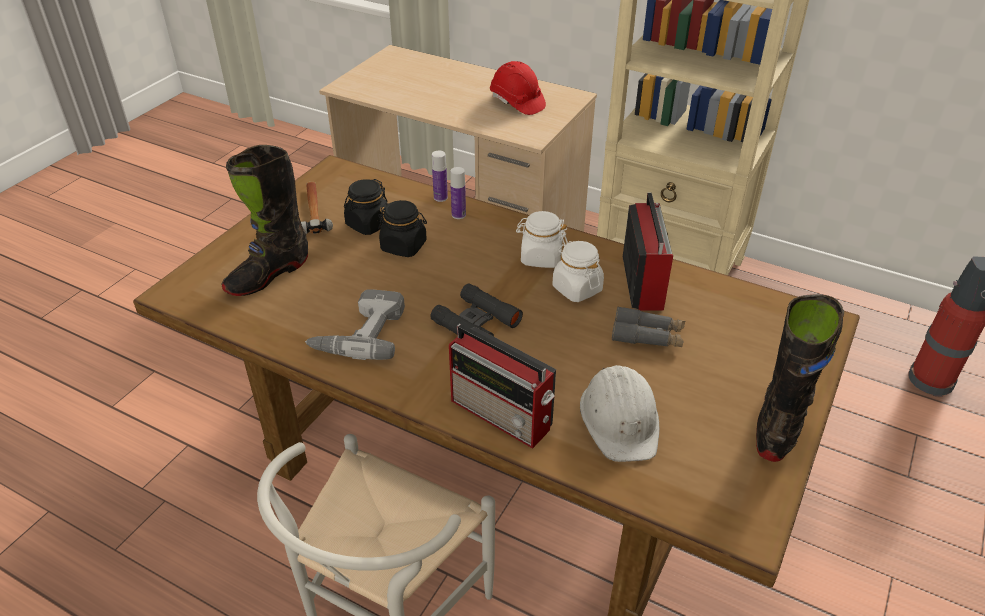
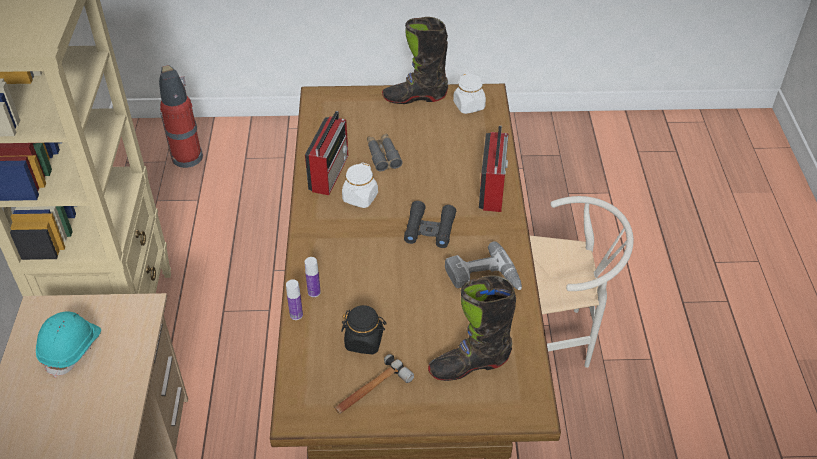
camera: 120 degrees left, 5 degrees up
black boot [221,145,308,296] -> black boot turned 150 degrees clockwise [428,275,516,381]
black jar [378,200,427,257] -> none
red hard hat [490,61,546,115] -> turquoise hard hat [36,311,101,378]
white jar [516,211,568,268] -> white jar moved to [453,73,486,114]
white hard hat [580,365,659,462] -> none
radio [623,193,673,311] -> radio turned 135 degrees clockwise [305,111,348,195]

